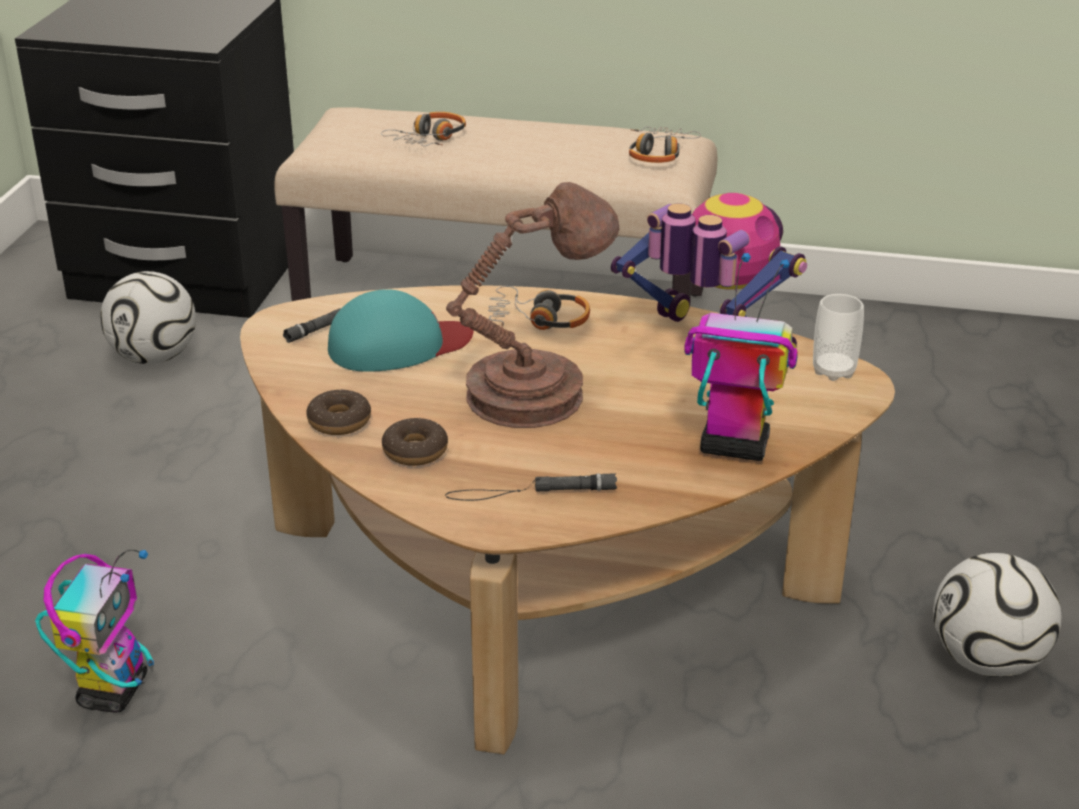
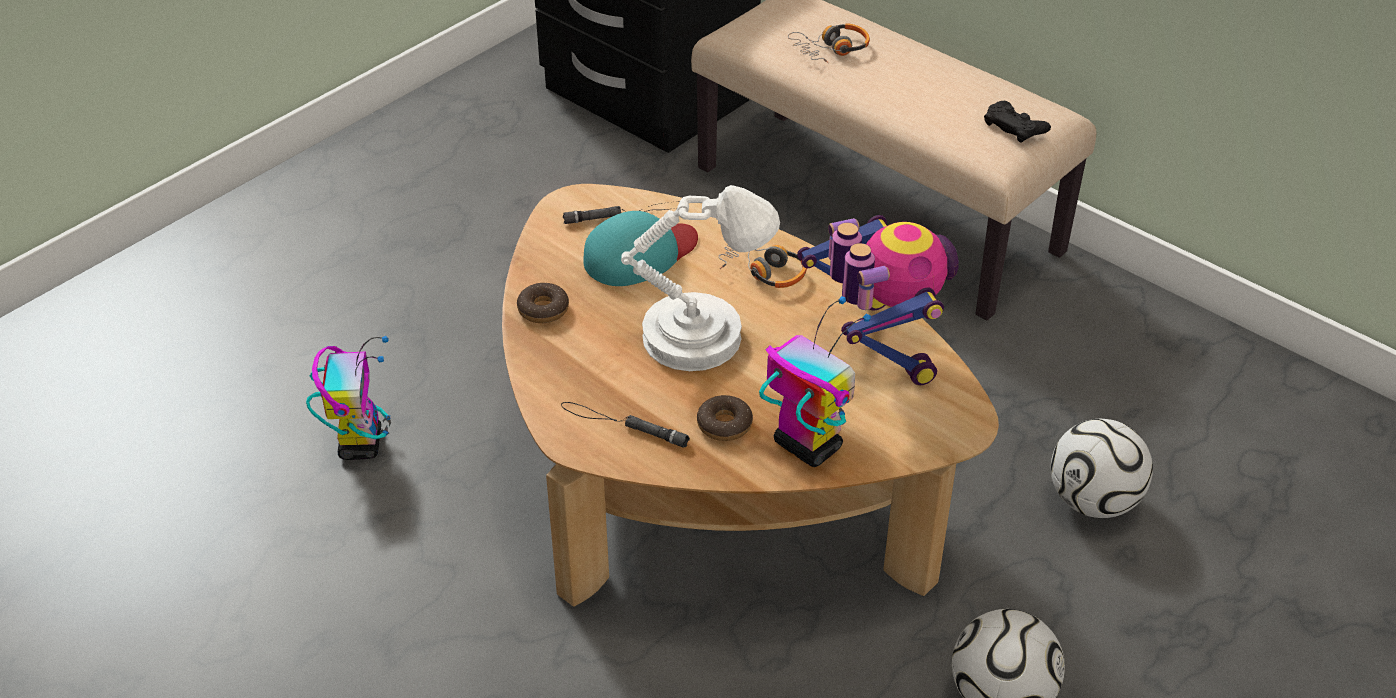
camera: 30 degrees right, 10 degrees up
toy robot [35,550,154,713] -> toy robot turned 45 degrees counterclockwise [306,336,391,460]
football [100,271,196,364] -> football moved to [1051,419,1153,518]
turquoise cap [328,289,473,372] -> turquoise cap turned 45 degrees counterclockwise [583,211,698,286]
donut [382,418,448,466] -> donut moved to [697,395,753,441]
brown table lamp [446,182,620,428] -> white table lamp [621,185,780,371]
headphones [629,126,701,163] -> black game controller [984,101,1051,143]
cup [813,294,864,381] -> none

